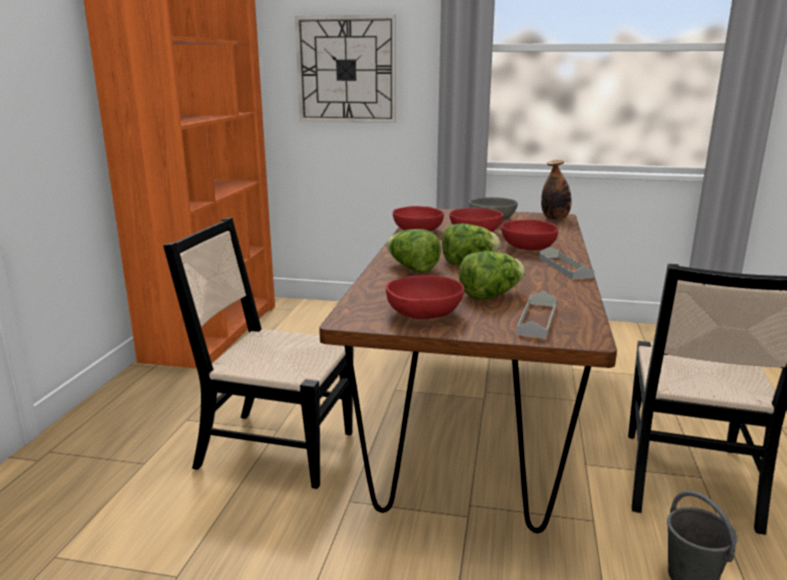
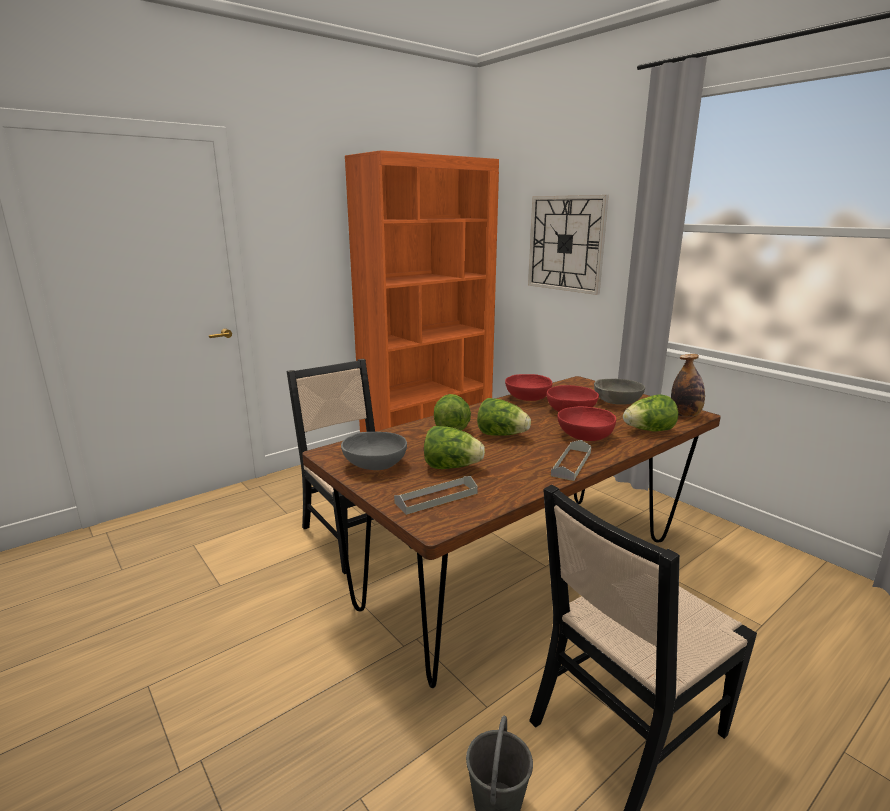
camera: 40 degrees right, 0 degrees up
red bowl [386,275,464,319] -> grey bowl [341,432,407,470]
none -> lettuce [623,394,678,431]

